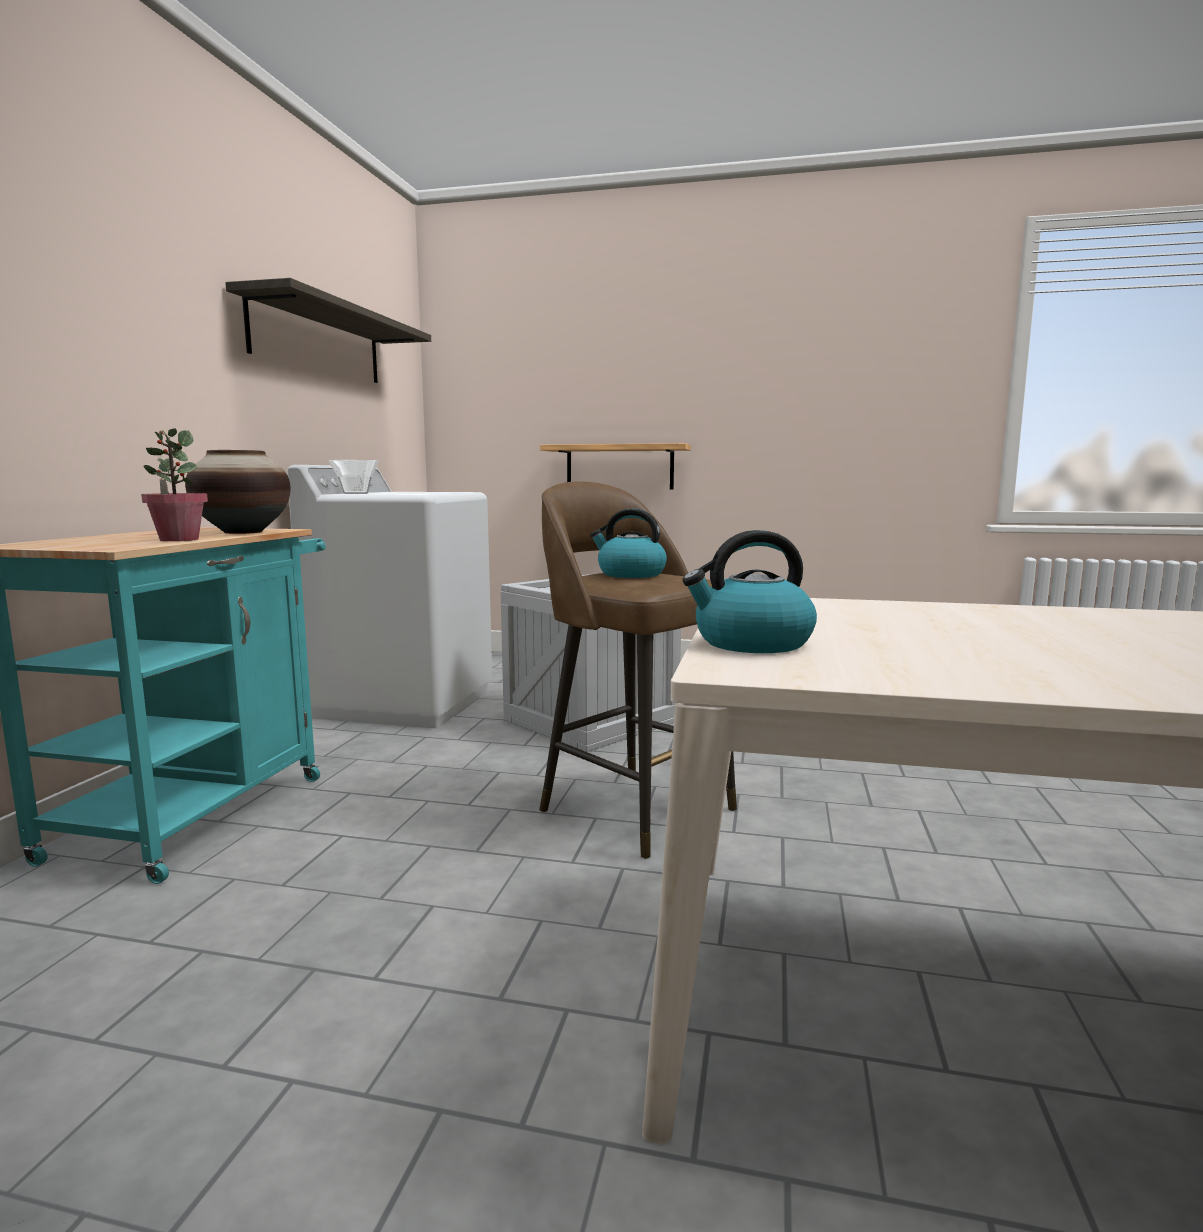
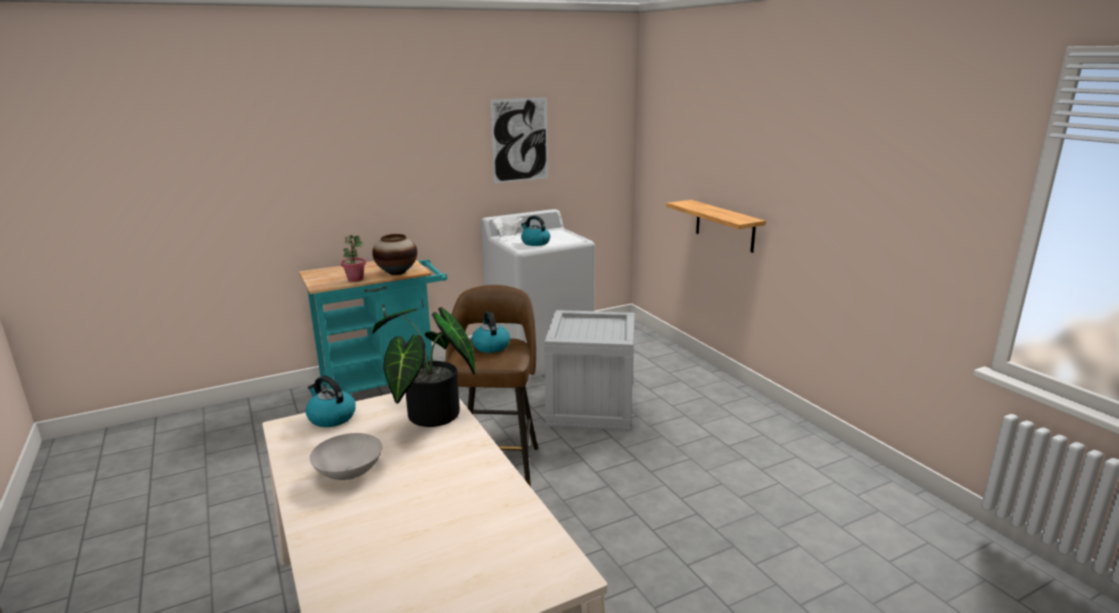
camera: 50 degrees right, 10 degrees up
shelf [225,278,431,383] -> picture [490,97,548,183]
none -> white bowl [310,433,382,480]
none -> potted plant [372,307,475,427]
none -> kettle [521,216,550,246]

